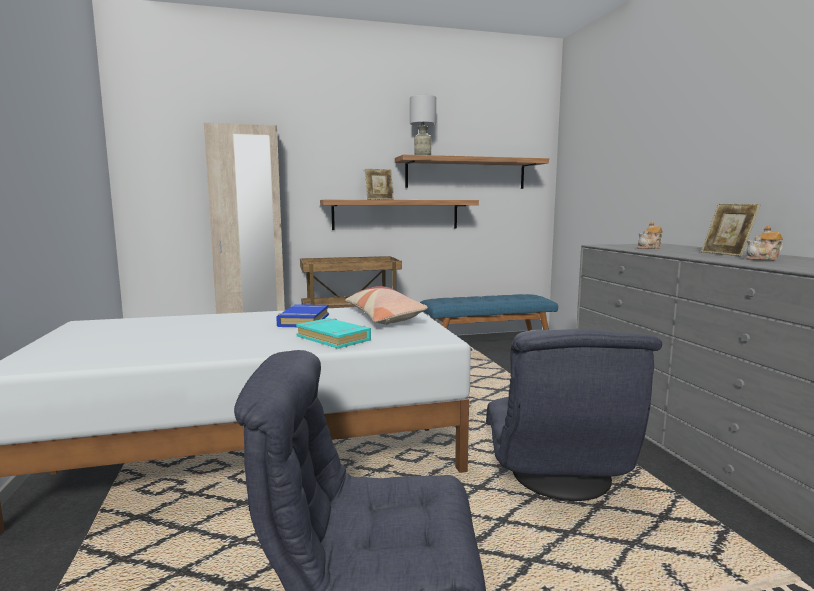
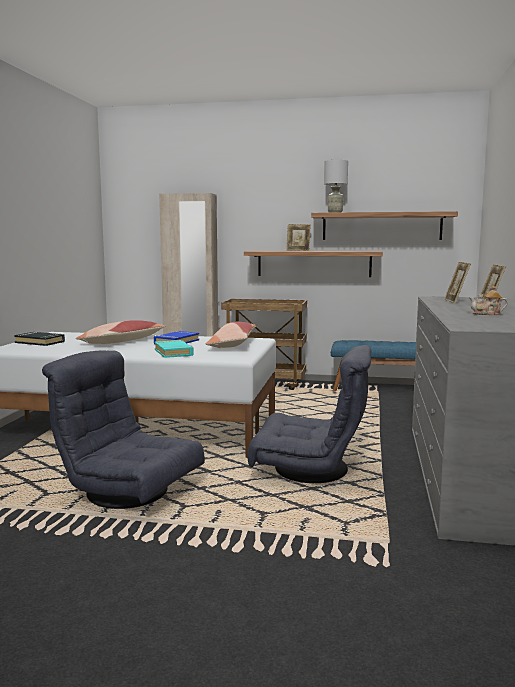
camera: 25 degrees right, 0 degrees up
grey armchair [486,329,662,501] -> grey armchair turned 105 degrees counterclockwise [247,345,371,483]
teapot [637,222,663,249] -> picture frame [444,261,471,304]
none -> black book [14,332,65,346]
none -> pillow [76,320,166,344]

